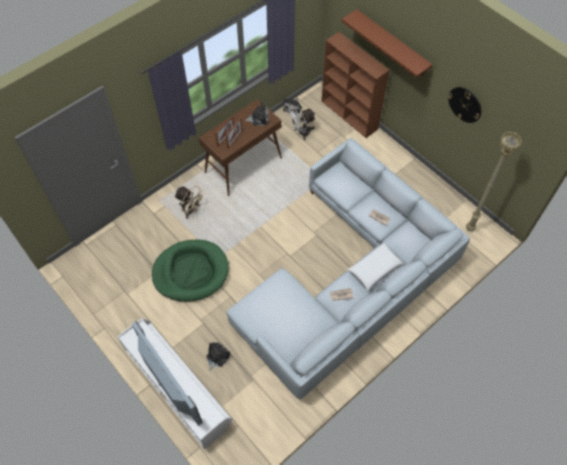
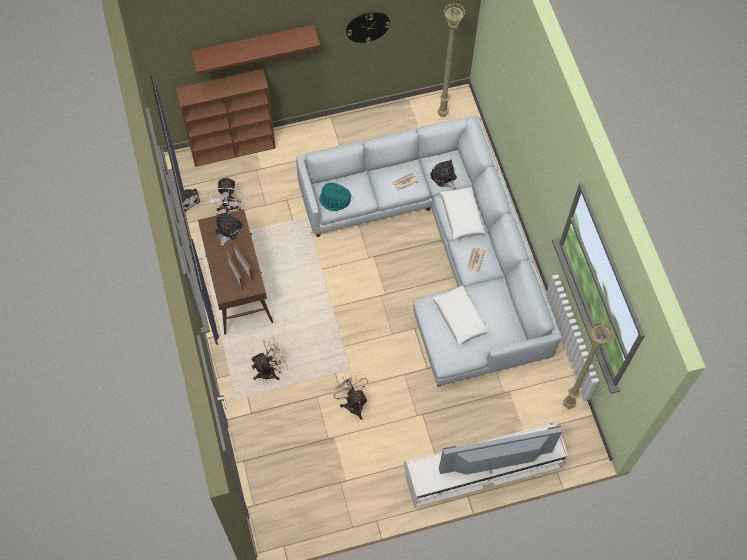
camera: 65 degrees left, 5 degrees up
green dog bed [152,240,229,302] -> beige fan [331,371,368,420]
plush toy [206,342,231,371] -> plush toy moved to [430,160,457,190]
none -> turquoise hat [319,183,351,211]
none -> white pillow [433,285,489,346]
none -> beige floor lamp [563,321,614,409]

